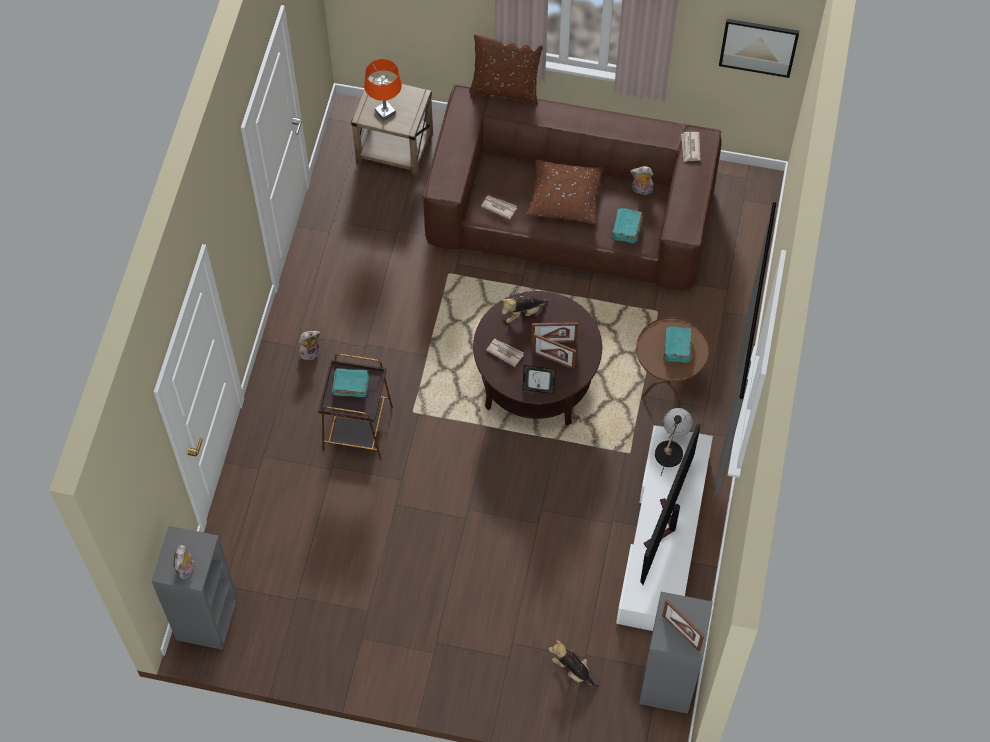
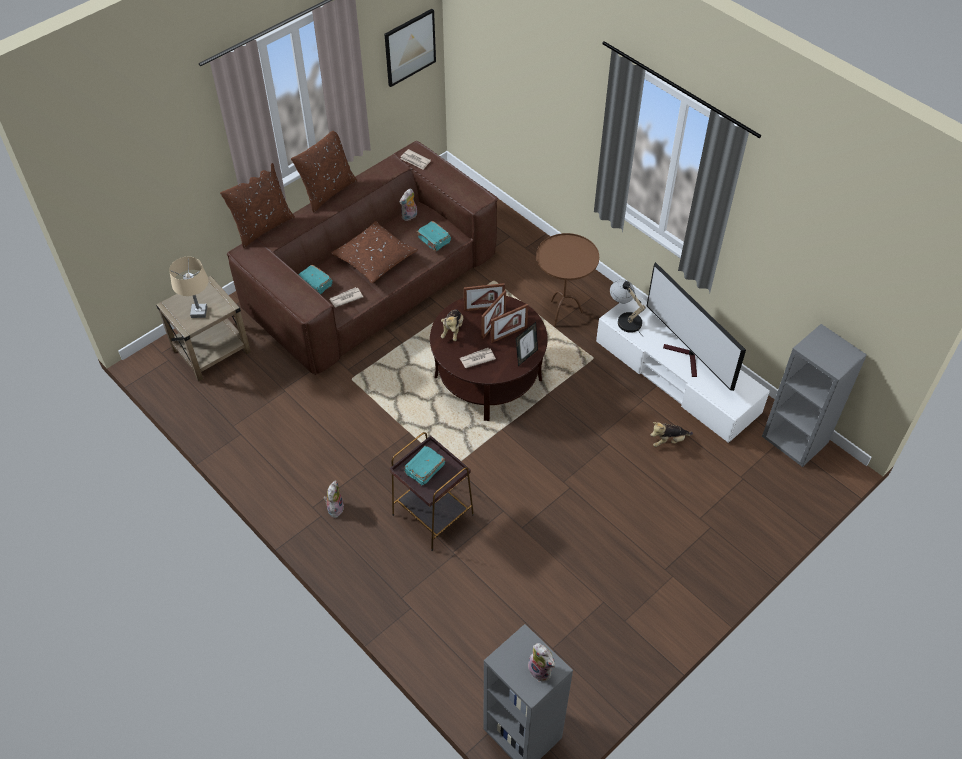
camera: 55 degrees left, 10 degrees down
orange table lamp [364,59,402,121] -> beige table lamp [169,256,208,318]
plush toy [549,640,599,688] -> plush toy moved to [651,422,693,447]
picture frame [662,600,704,651] -> picture frame moved to [464,283,505,311]
turquoise book [663,326,693,363] -> turquoise book moved to [299,265,333,294]
none -> brown pillow [291,131,357,212]

